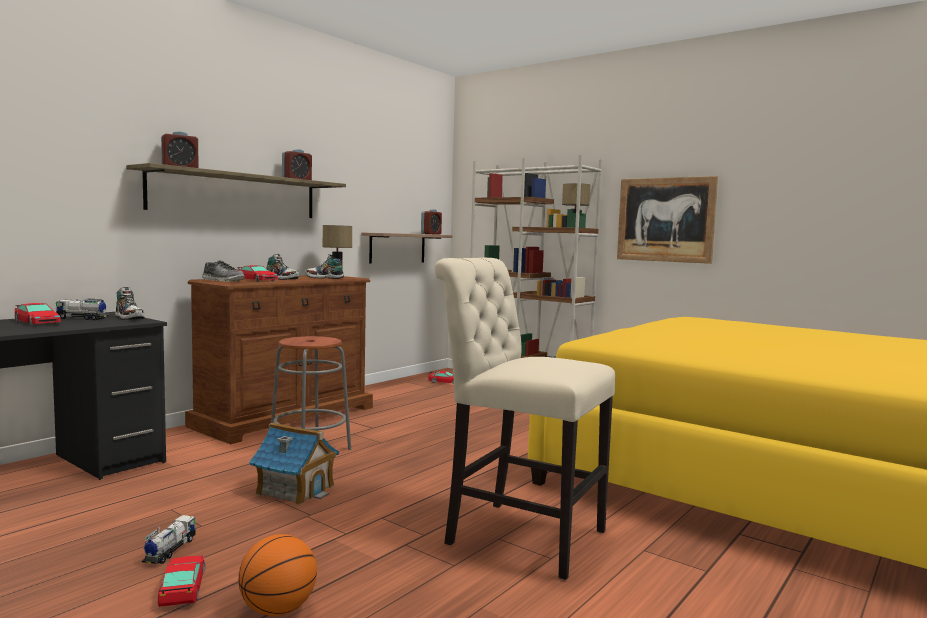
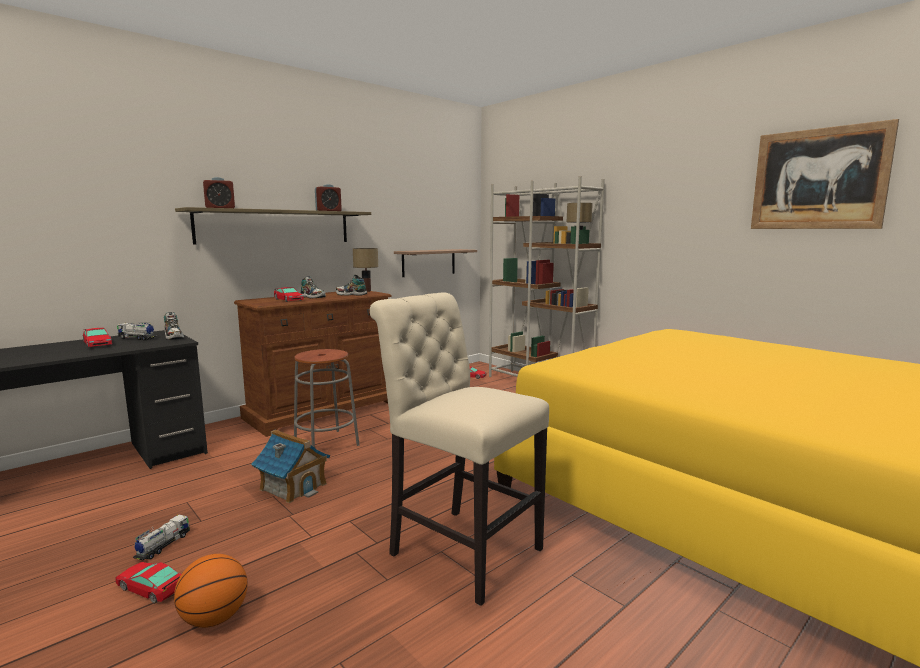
camera: 10 degrees right, 5 degrees up
toy car [158,556,205,607] -> toy car turned 60 degrees counterclockwise [115,562,181,603]
shoe [202,261,245,282] -> none
alarm clock [421,209,442,235] -> none
picture [617,176,718,264] -> picture moved to [751,119,899,229]

